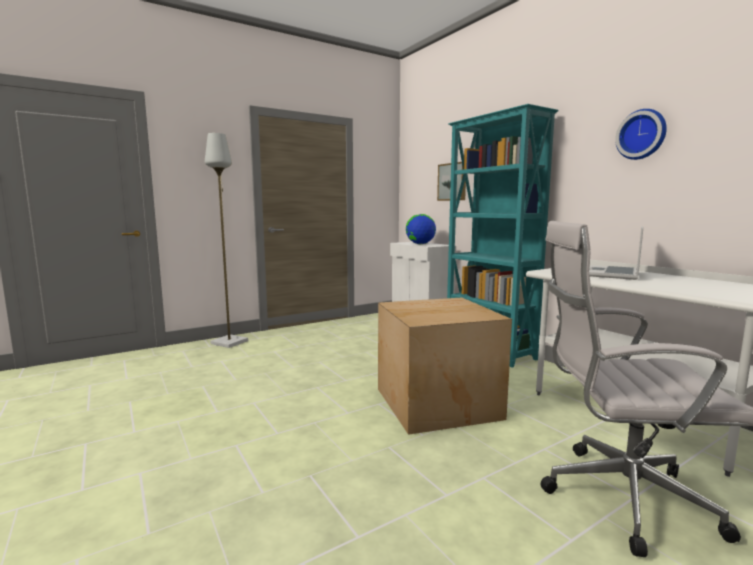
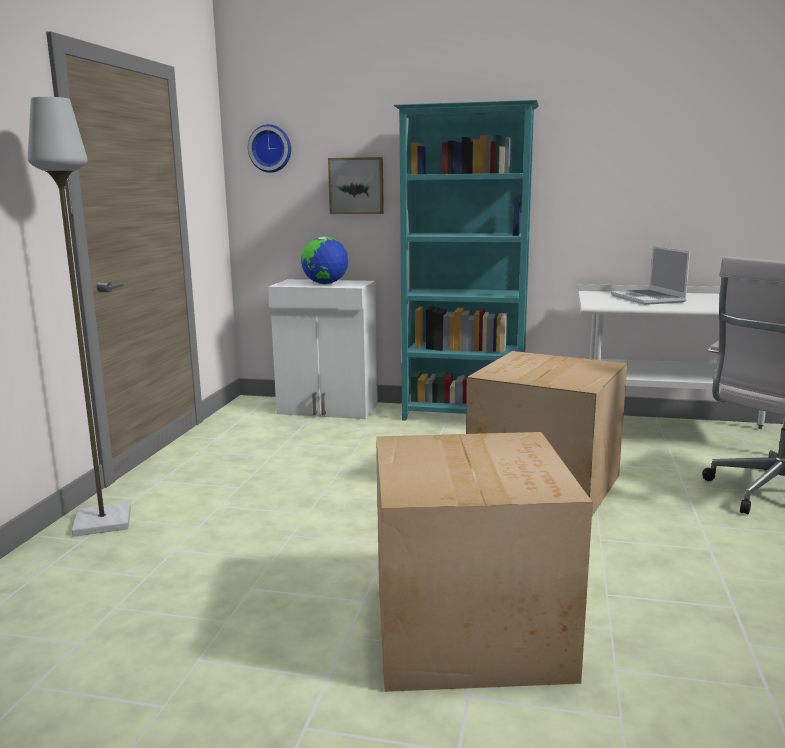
camera: 45 degrees left, 5 degrees up
wall clock [615,109,667,160] -> wall clock moved to [248,124,291,173]
none -> cardboard box [376,432,593,692]

